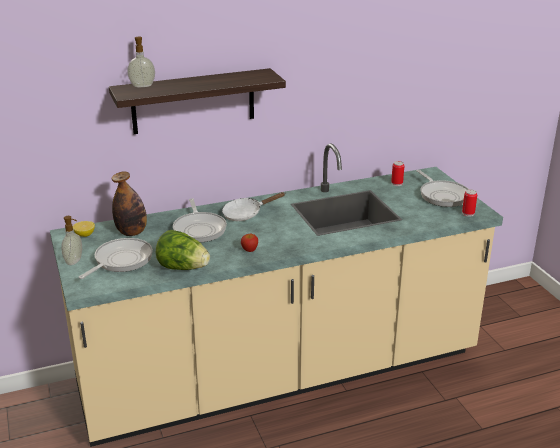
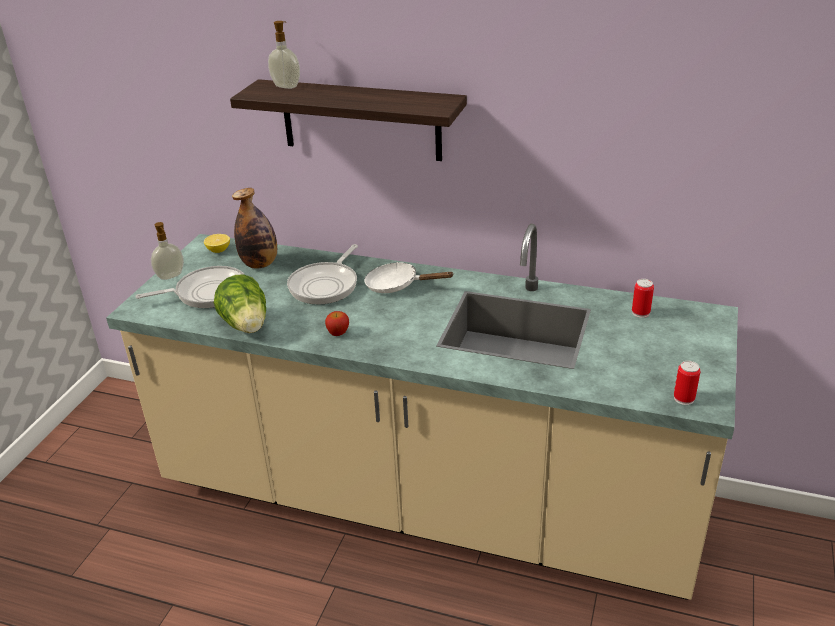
camera: 40 degrees right, 5 degrees up
frying pan [416,170,469,207] -> none

